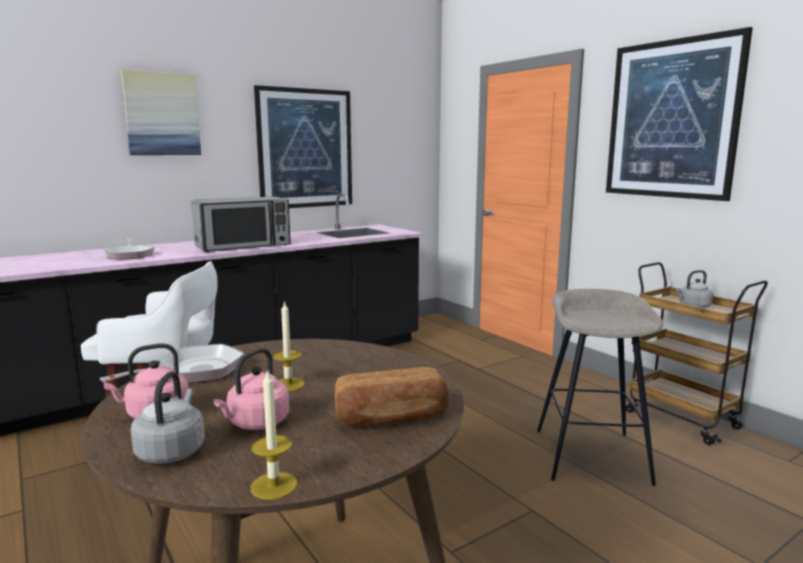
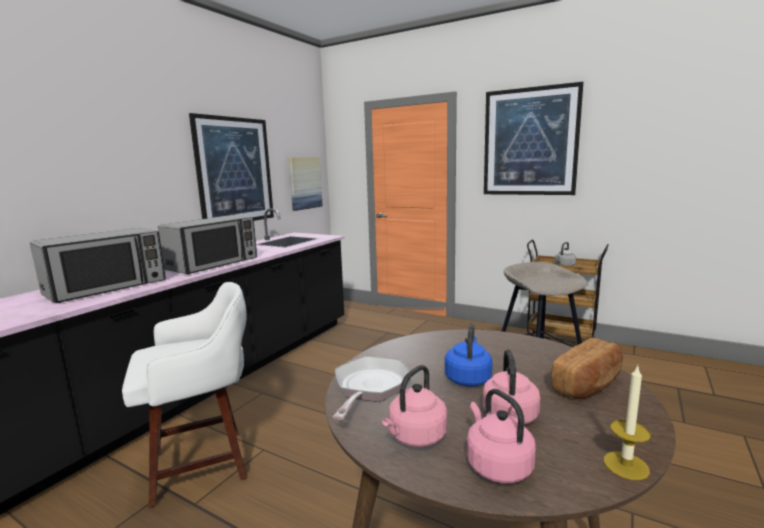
camera: 25 degrees left, 0 degrees up
frying pan [103,238,155,260] -> microwave [30,228,166,303]
picture [121,69,201,155] -> picture moved to [289,157,323,211]
grey kettle [130,371,205,464] -> pink kettle [467,389,536,483]
candle [273,301,305,392] -> blue kettle [445,323,493,387]

